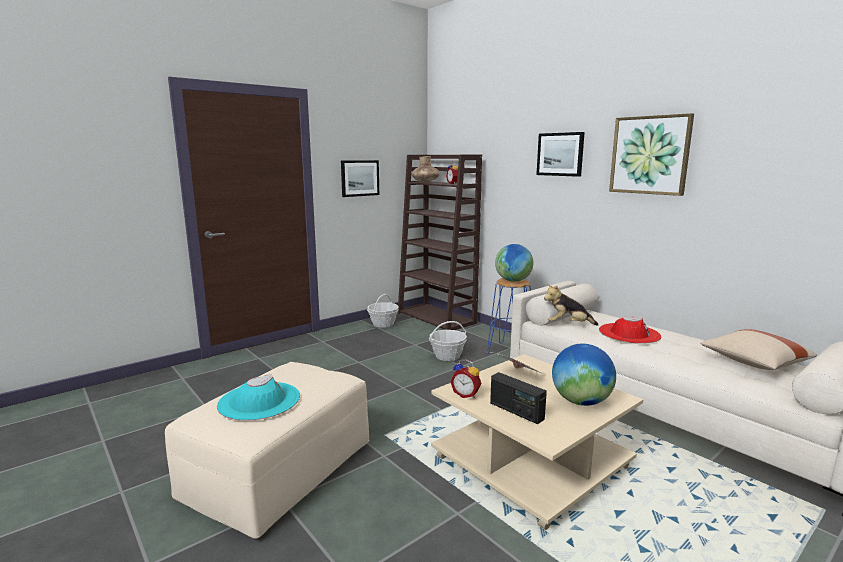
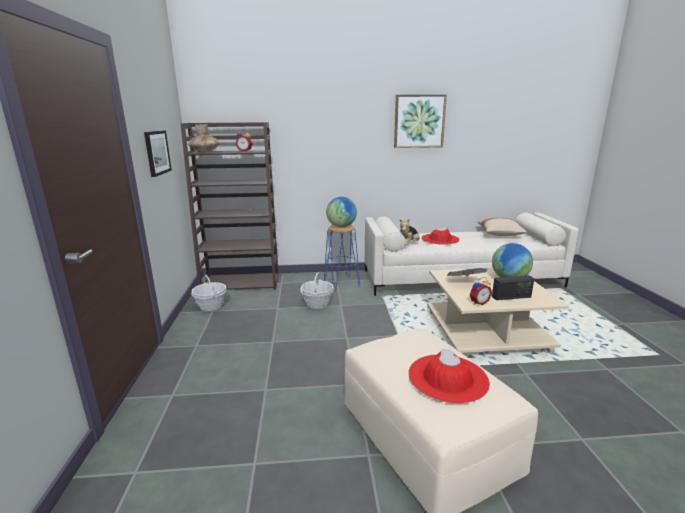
camera: 55 degrees left, 5 degrees up
turquoise hat [217,374,300,421] -> red hat [408,349,490,404]
picture [536,132,585,177] -> none

